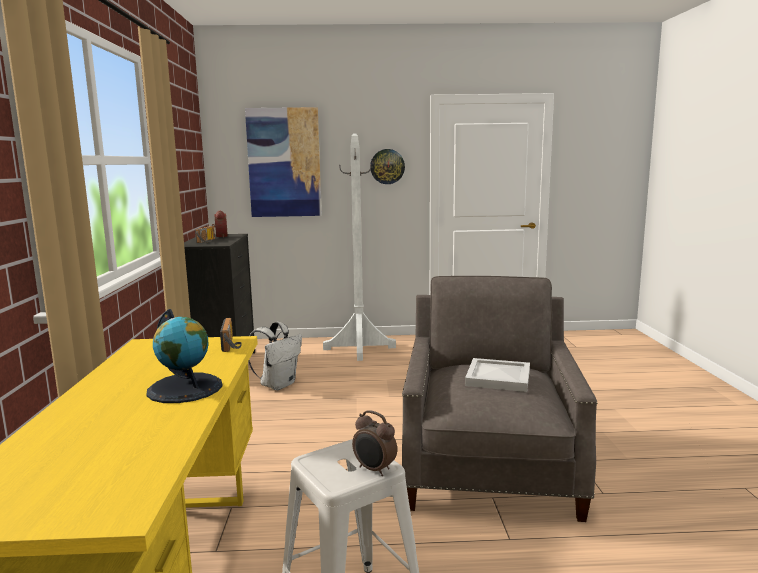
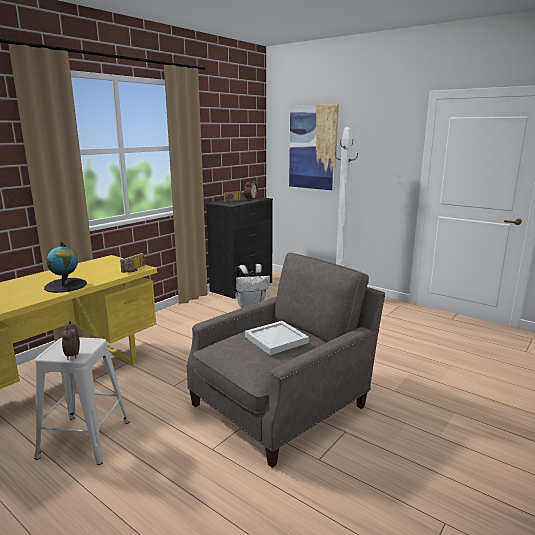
camera: 40 degrees right, 5 degrees up
wall clock [370,149,405,184] -> none

